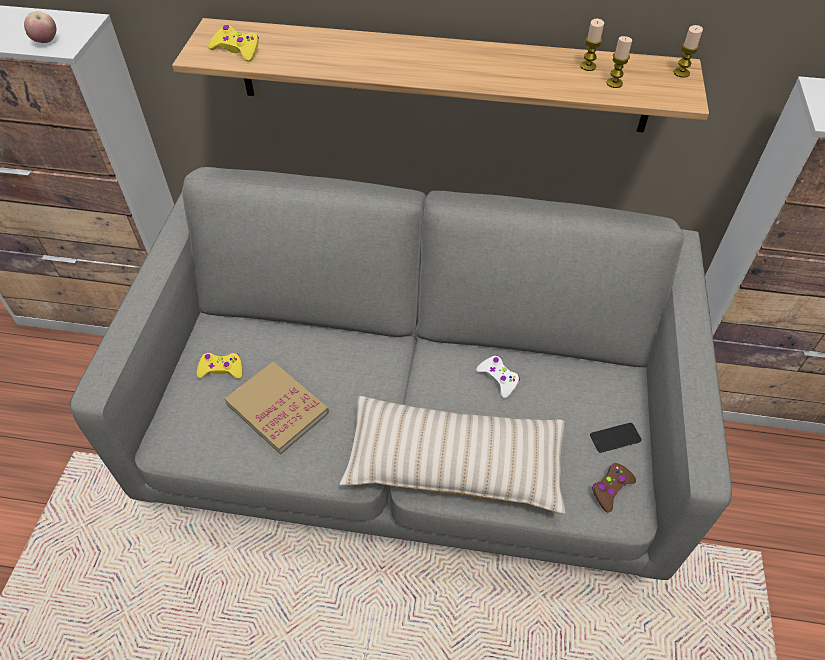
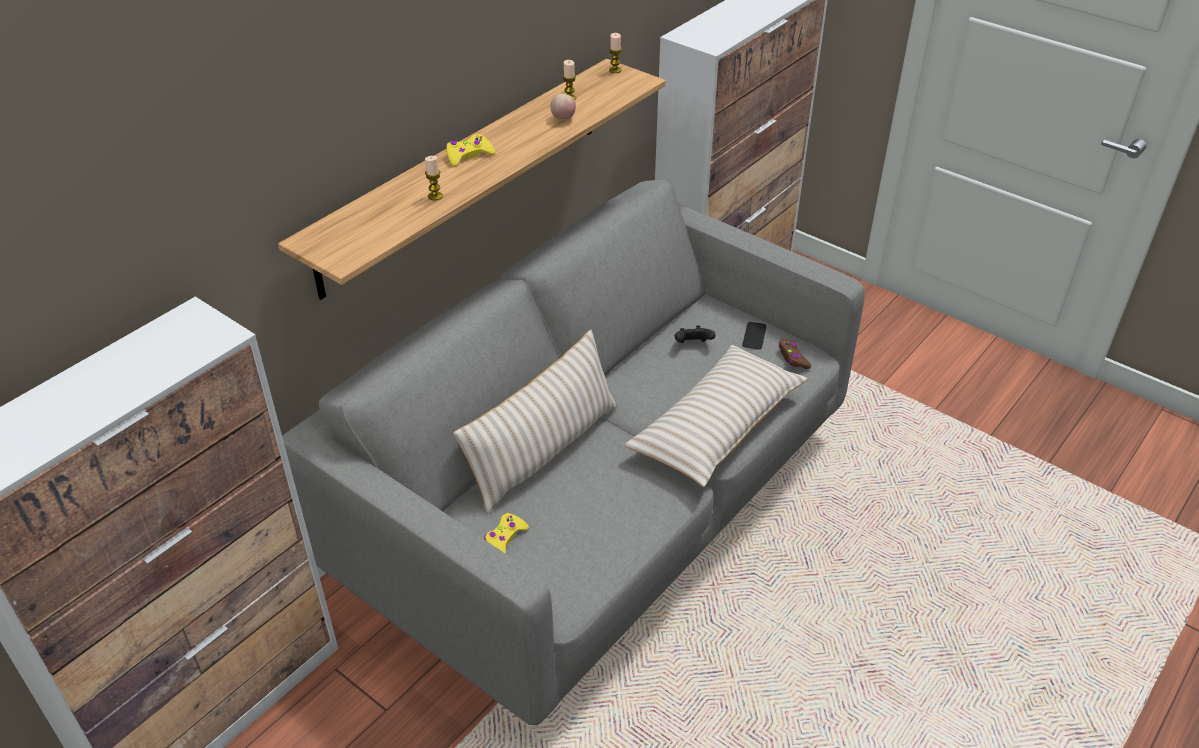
camera: 60 degrees left, 10 degrees down
apple [24,11,56,43] -> apple moved to [551,94,576,119]
yellow game controller [208,25,259,62] -> yellow game controller moved to [446,134,495,167]
book [225,362,329,455] -> none
white game controller [476,356,520,398] -> none
candle [606,36,632,88] -> candle moved to [425,156,443,200]
none -> beige pillow [453,330,617,514]
none -> black game controller [675,325,716,343]

